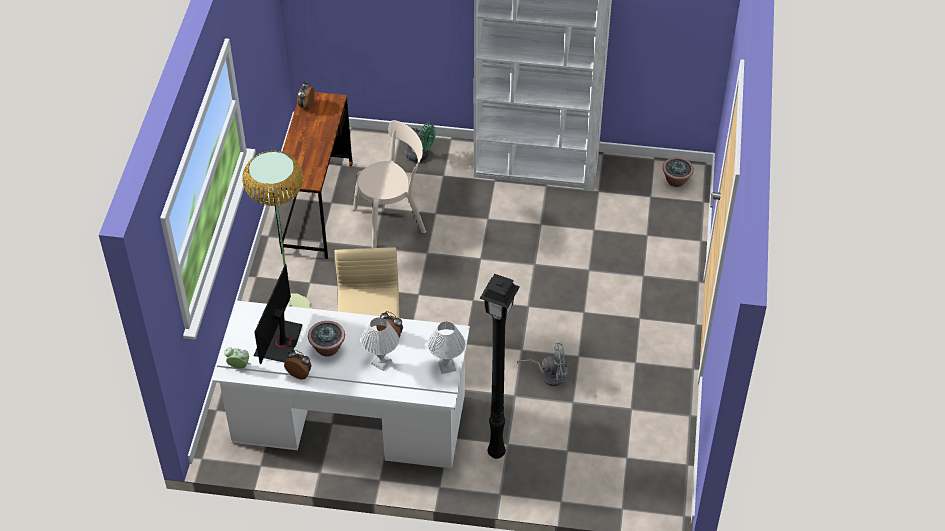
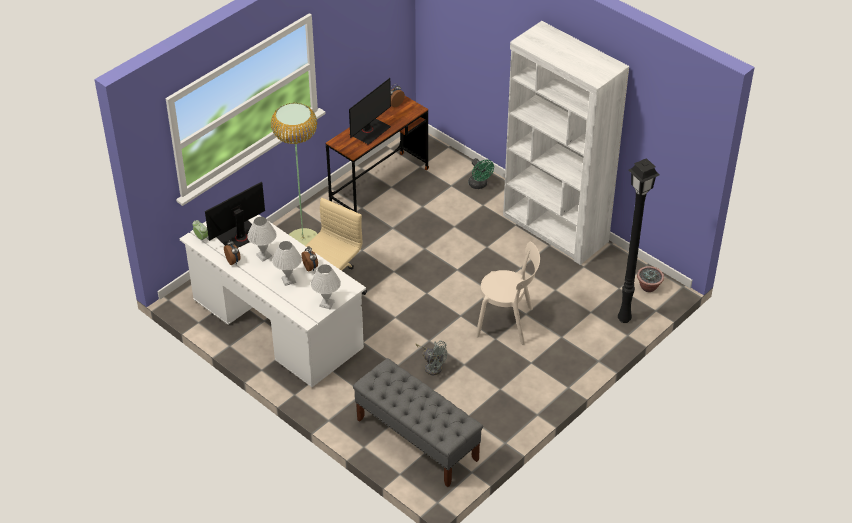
camera: 35 degrees right, 5 degrees down
potted plant [308,321,345,357] -> white table lamp [247,217,277,261]
beige chair [353,120,426,248] -> beige chair moved to [476,242,540,345]
black floor lamp [480,274,520,459] -> black floor lamp moved to [618,158,660,323]
none -> monitor [349,78,391,145]
none -> grey bench [353,358,483,487]

